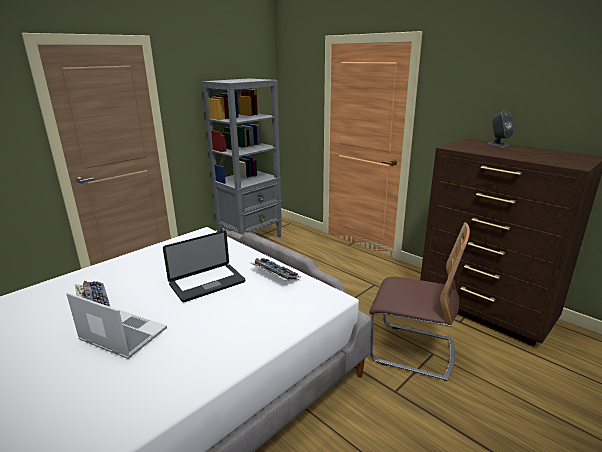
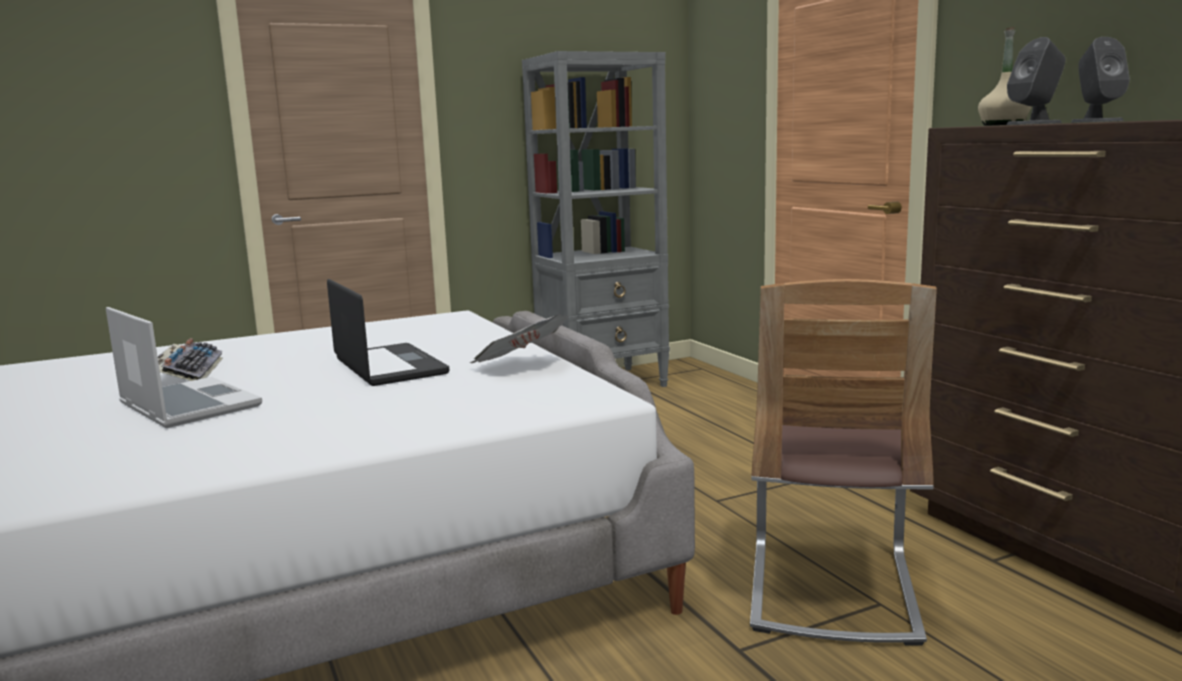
camera: 20 degrees right, 10 degrees down
laptop [163,230,245,302] -> laptop turned 105 degrees counterclockwise [327,279,449,386]
keyboard [250,258,302,280] -> newspaper [470,314,569,363]
chair [370,222,470,381] -> chair turned 60 degrees clockwise [750,279,937,646]
none -> beige bottle [978,27,1032,126]
none -> grey speaker [1006,37,1066,125]

